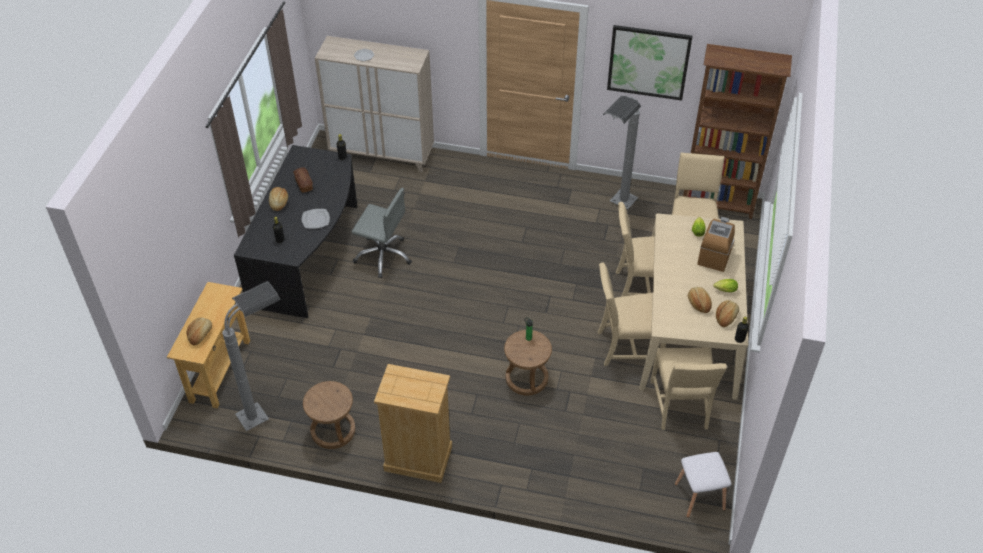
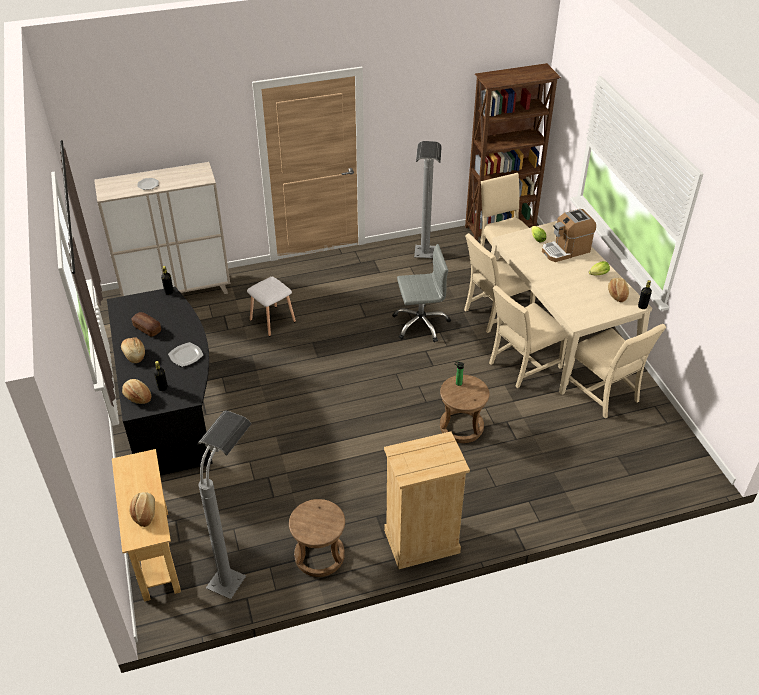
camera: 30 degrees left, 5 degrees down
grey office chair [352,188,412,278] -> grey office chair moved to [392,244,451,343]
picture [607,25,692,101] -> none
white stool [675,452,731,518] -> white stool moved to [247,277,296,336]
bread [688,287,712,313] -> bread moved to [122,379,151,404]
coffee machine [697,217,735,272] -> coffee machine turned 105 degrees counterclockwise [542,209,596,262]

